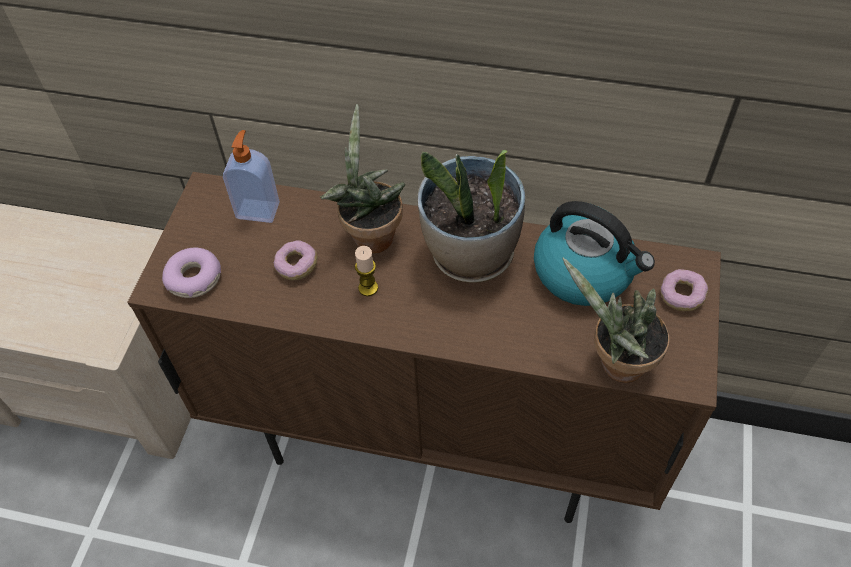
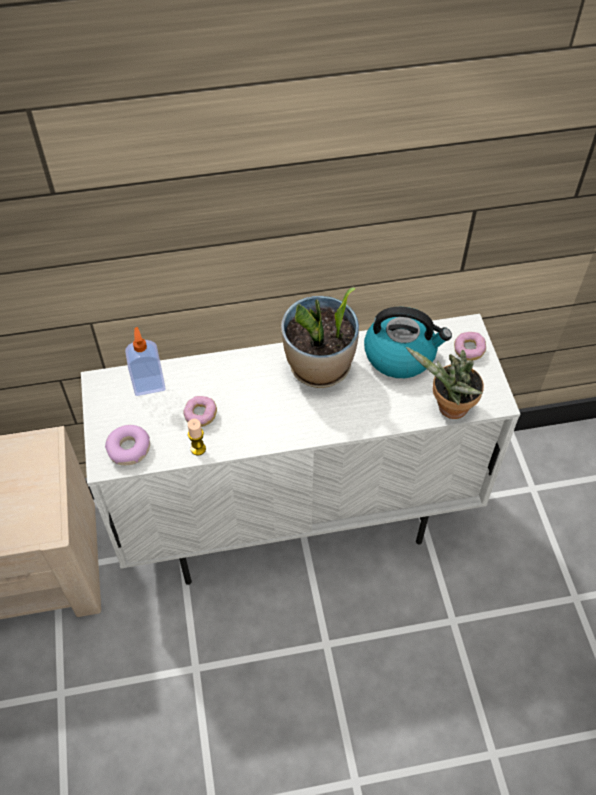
camera: 25 degrees left, 0 degrees up
brown cabinet [127,172,721,523] -> white cabinet [81,314,520,585]
potted plant [320,104,405,254] -> none
candle [355,246,378,296] -> candle moved to [188,419,206,456]

